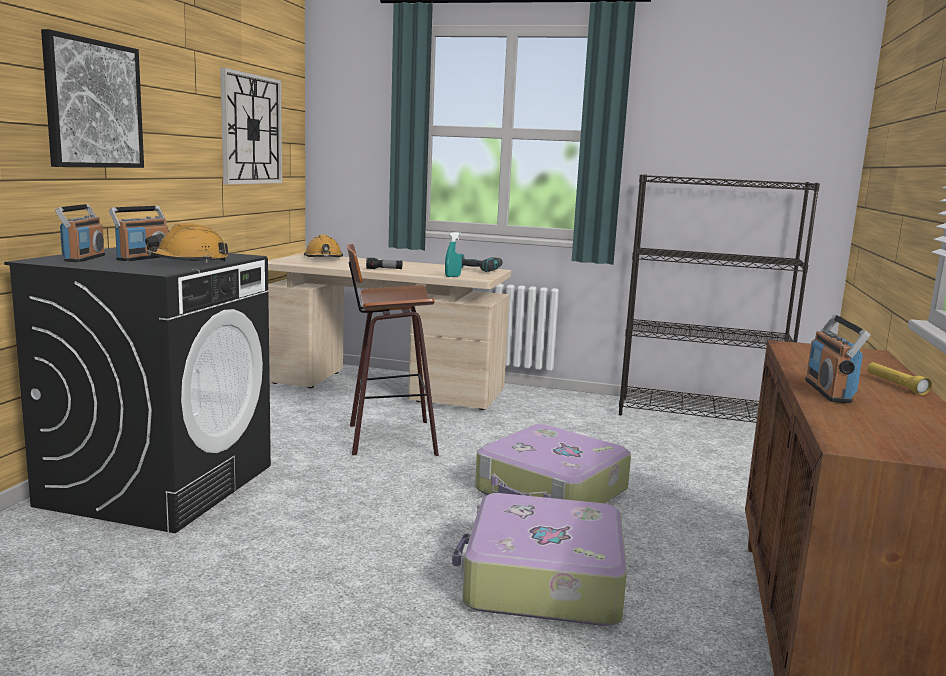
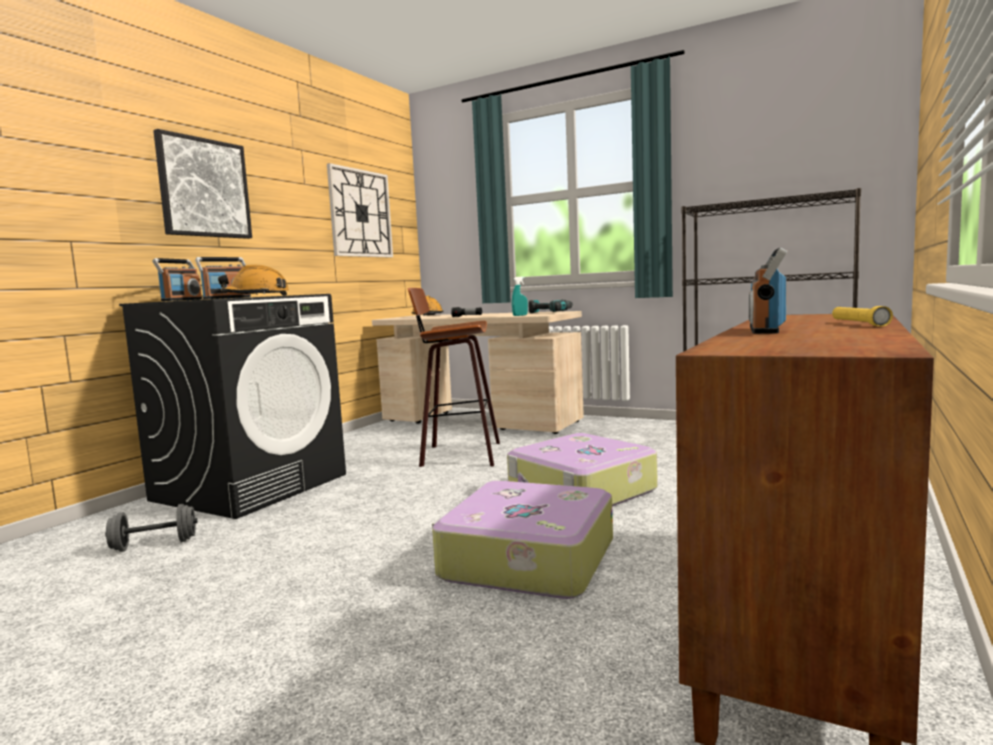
camera: 15 degrees right, 5 degrees down
none -> grey dumbbell [105,504,198,552]

